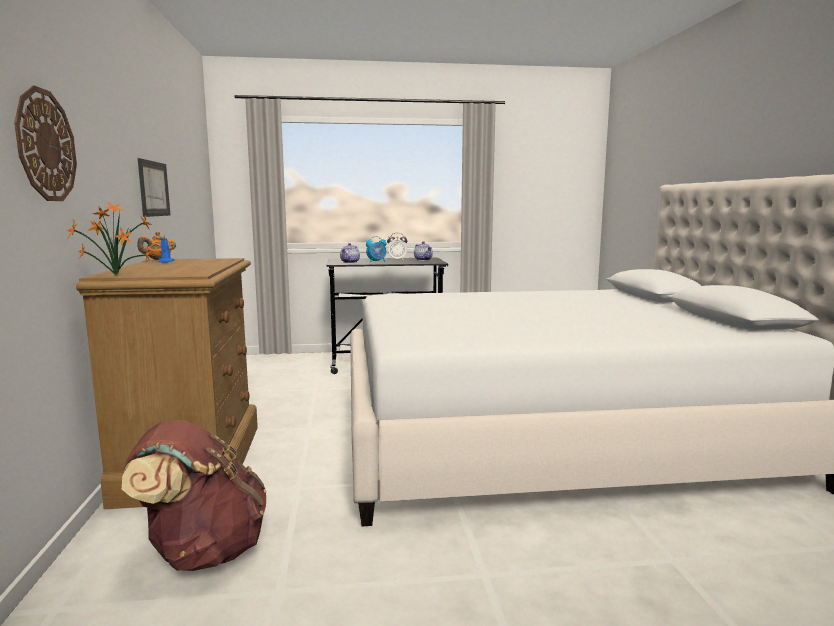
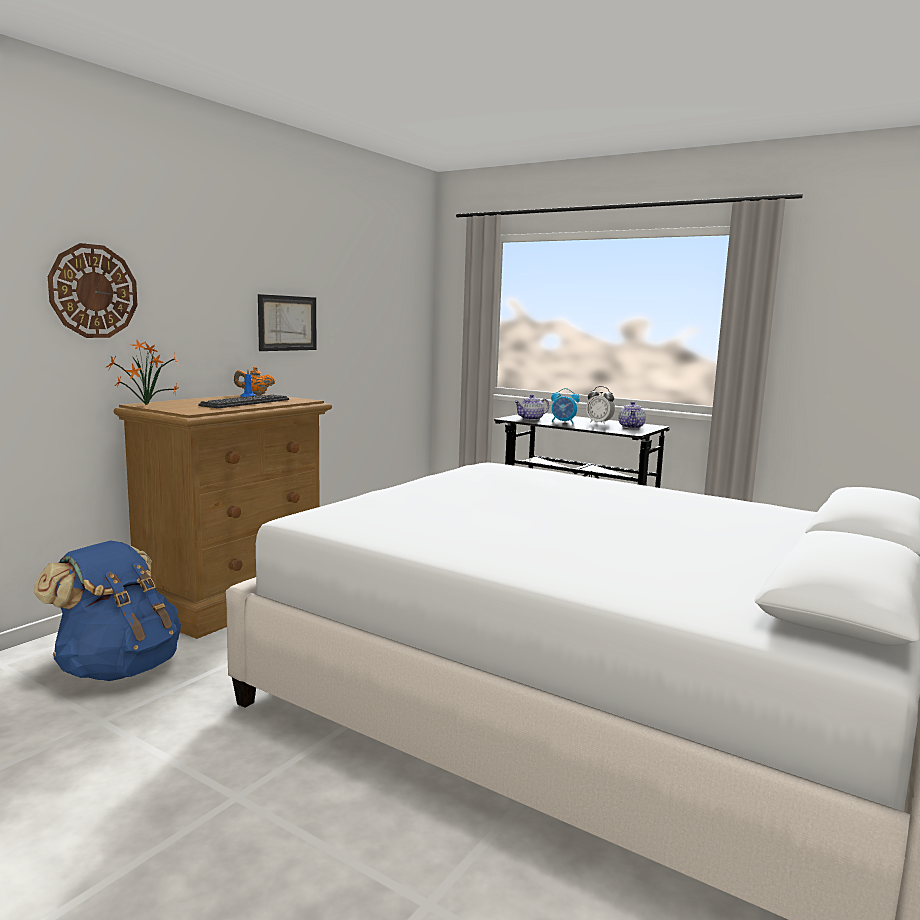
camera: 40 degrees right, 0 degrees up
brown backpack [122,420,266,571] -> blue backpack [34,540,181,681]
none -> keyboard [198,394,289,408]

